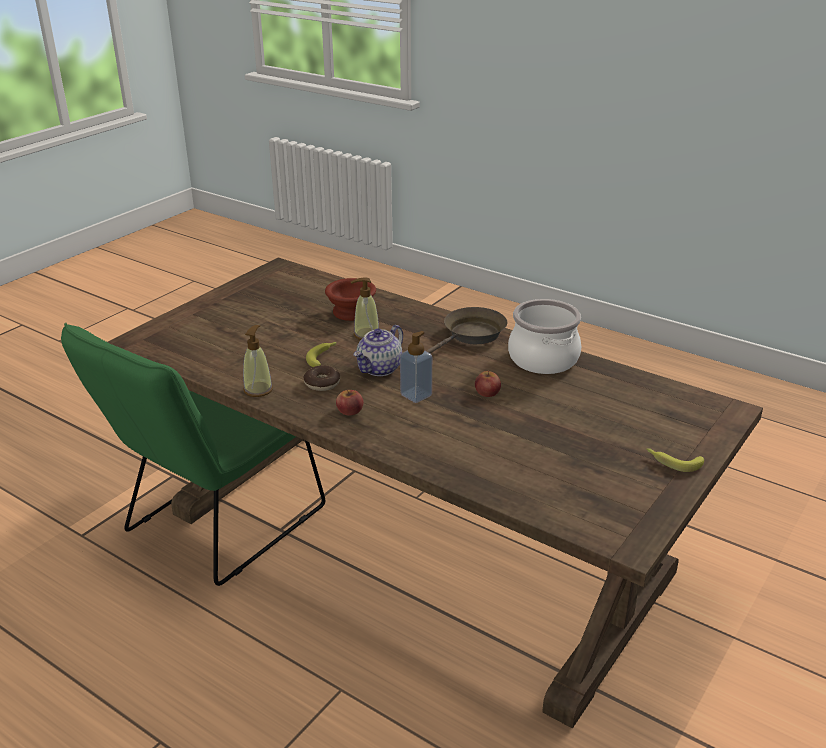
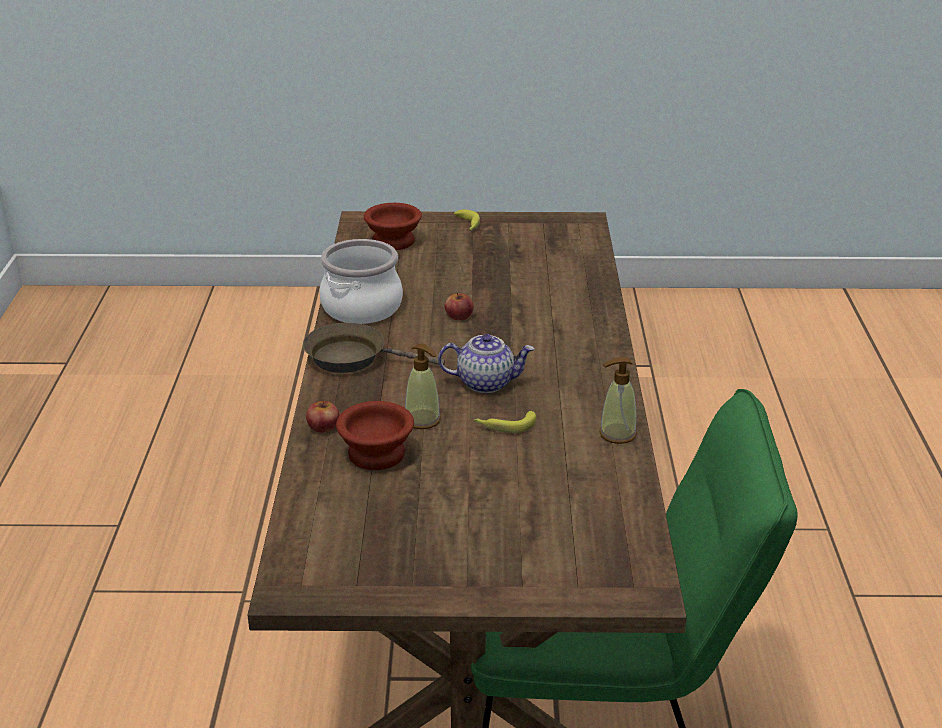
camera: 125 degrees left, 0 degrees up
donut [303,366,340,391] -> none
apple [336,390,363,416] -> apple moved to [306,401,340,433]
soap dispenser [400,331,432,403] -> none
none -> brown bowl [364,203,422,250]

